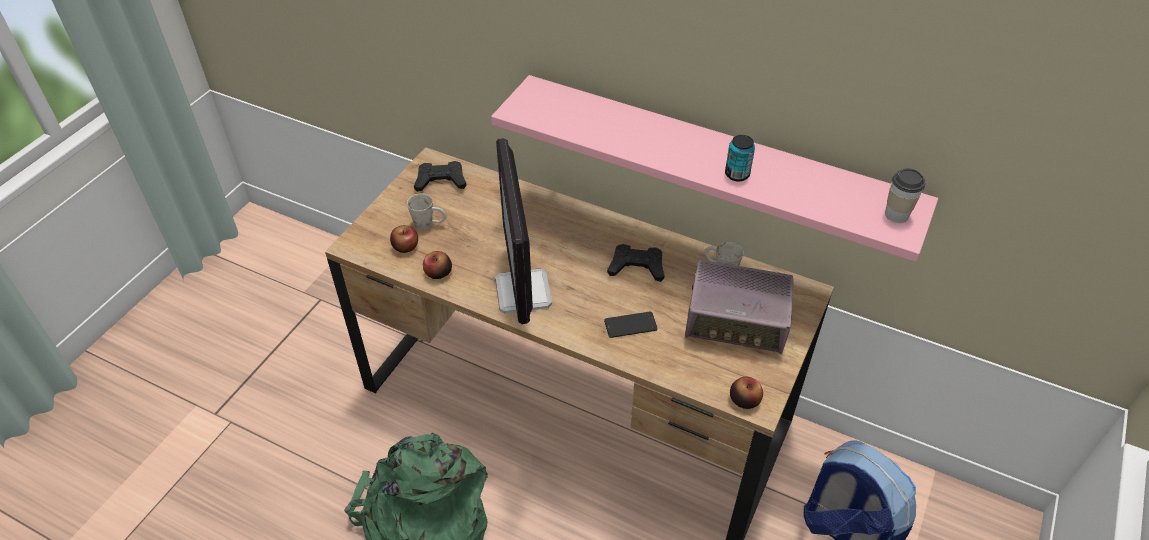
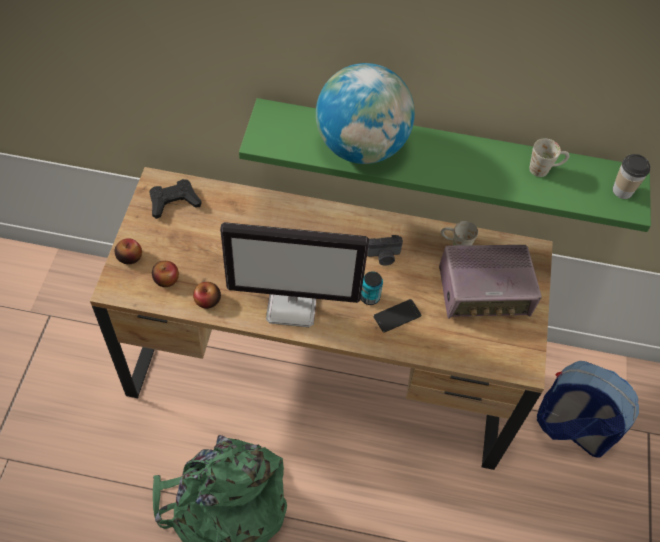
camera: 20 degrees left, 10 degrees up
white mug [407,193,446,230] -> white mug moved to [529,138,570,177]
pink shelf [491,75,938,262] -> green shelf [239,98,651,232]
monitor [495,138,552,324] -> monitor turned 60 degrees counterclockwise [220,222,369,327]
black game controller [607,244,665,282] -> camera [367,235,403,266]
can [725,135,755,181] -> can moved to [361,271,383,305]
apple [730,377,763,409] -> apple moved to [115,238,142,264]
none -> globe [316,63,415,164]

